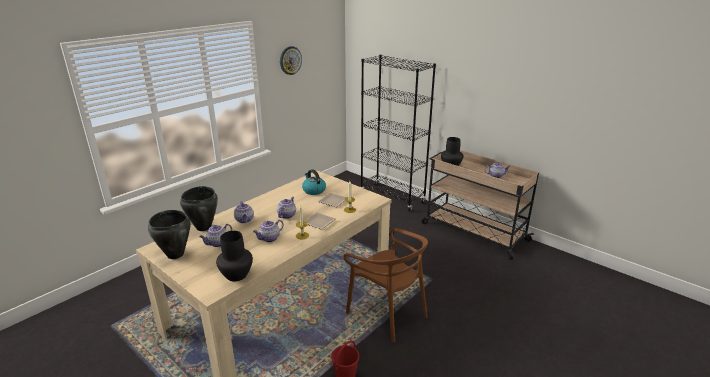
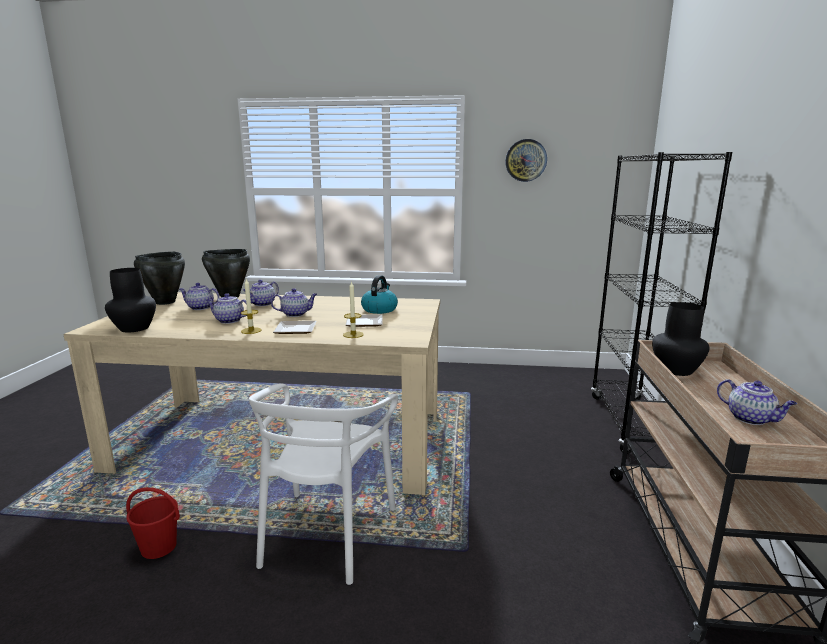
camera: 55 degrees right, 10 degrees down
brown chair [343,228,428,342] -> white chair [249,383,398,585]

